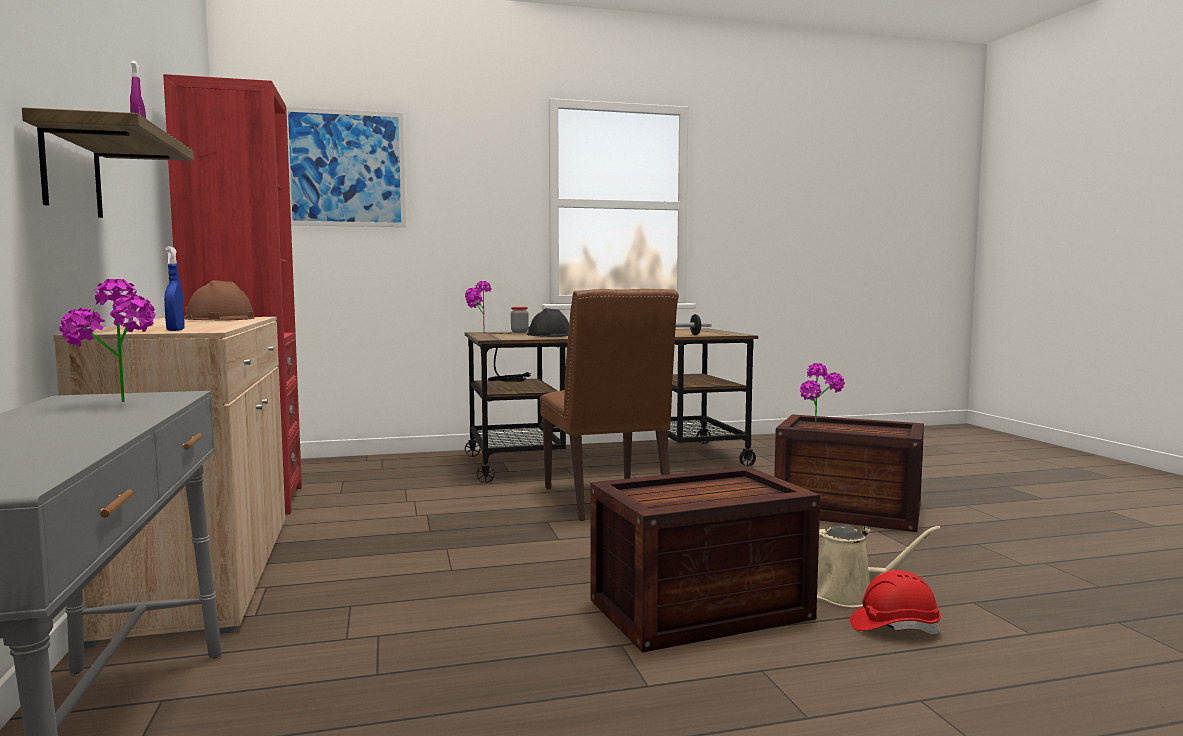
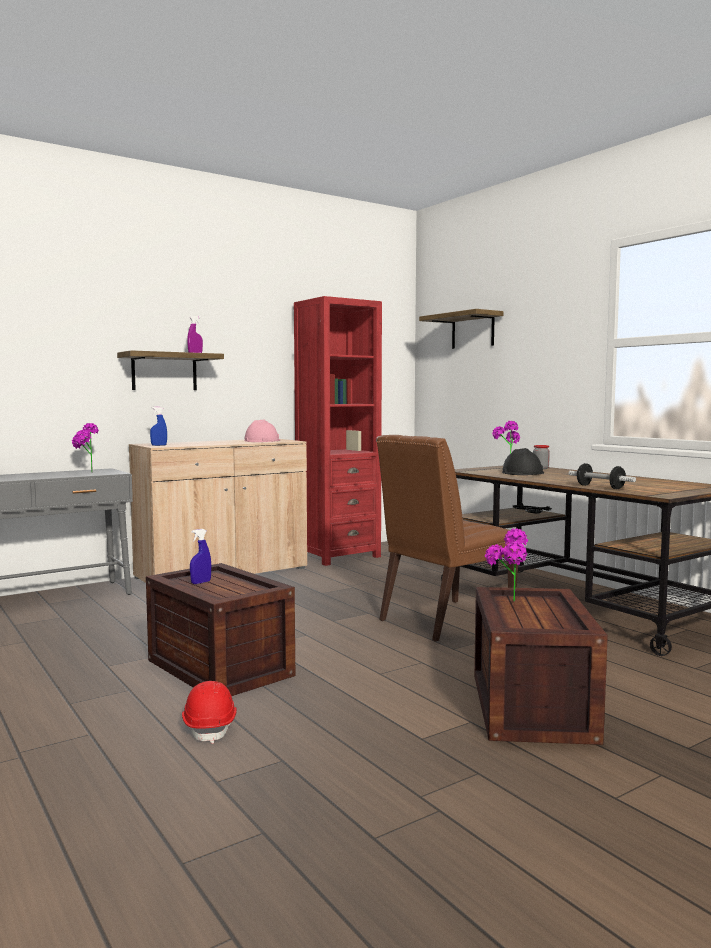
camera: 70 degrees right, 0 degrees up
brown hard hat [184,280,255,320] -> pink hard hat [244,419,280,442]
picture [286,107,406,227] -> shelf [419,309,503,349]
beige watering can [817,525,941,607] -> none
none -> blue spray bottle [190,529,211,584]

